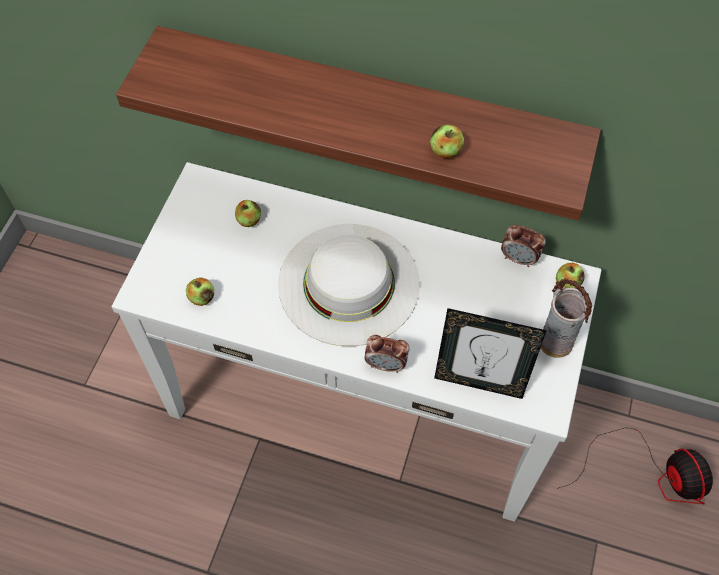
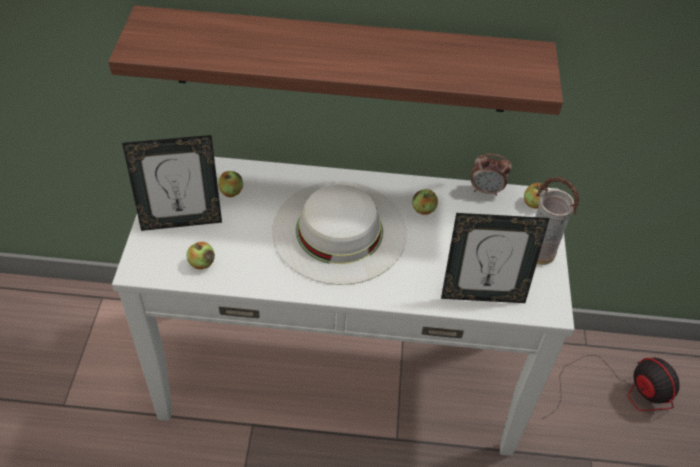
camera: 15 degrees left, 10 degrees down
alarm clock [365,335,409,373] -> none
apple [430,125,464,158] -> apple moved to [412,189,438,215]
none -> picture frame [122,135,222,231]

